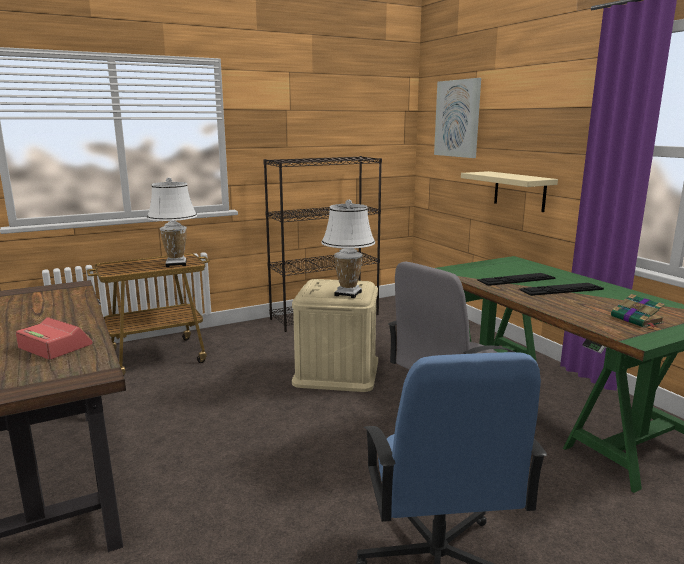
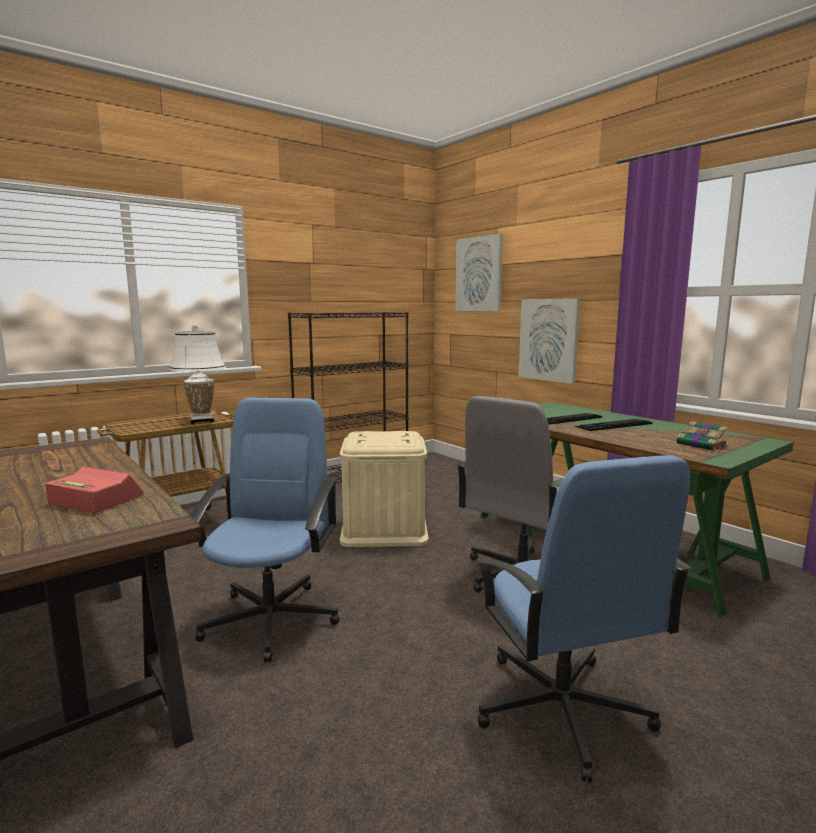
camera: 10 degrees left, 5 degrees down
white table lamp [321,199,376,298] -> none
beige shelf [461,171,558,212] -> picture [518,299,580,384]
none -> blue office chair [191,398,340,662]

